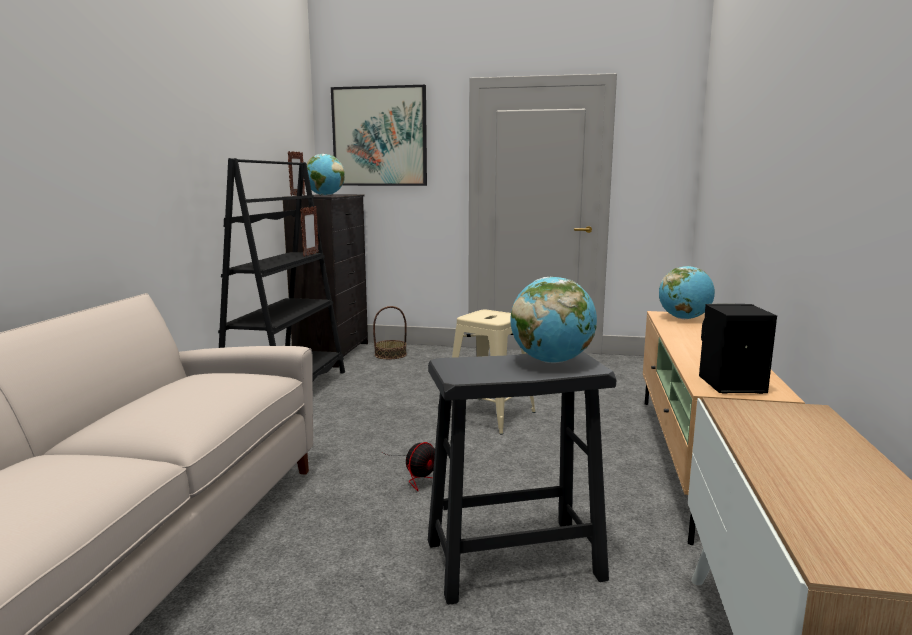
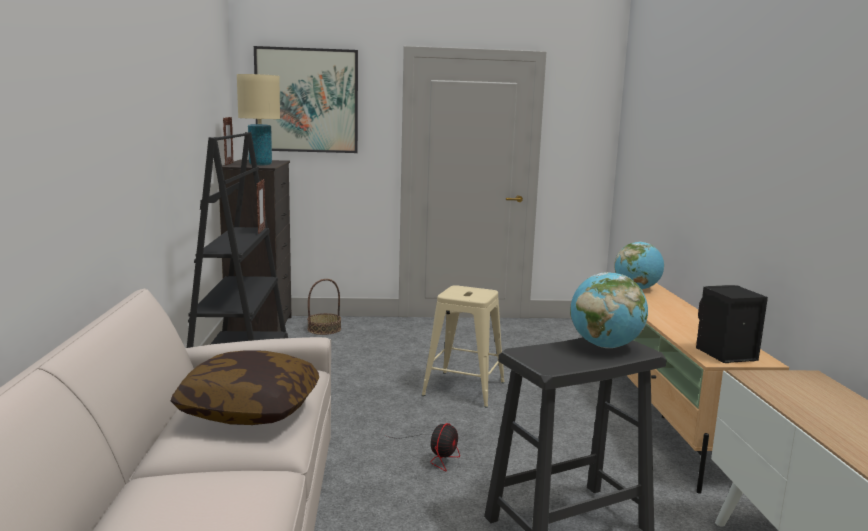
camera: 15 degrees left, 0 degrees up
globe [306,154,345,196] -> beige table lamp [237,74,280,165]
none -> pillow [171,350,319,425]

